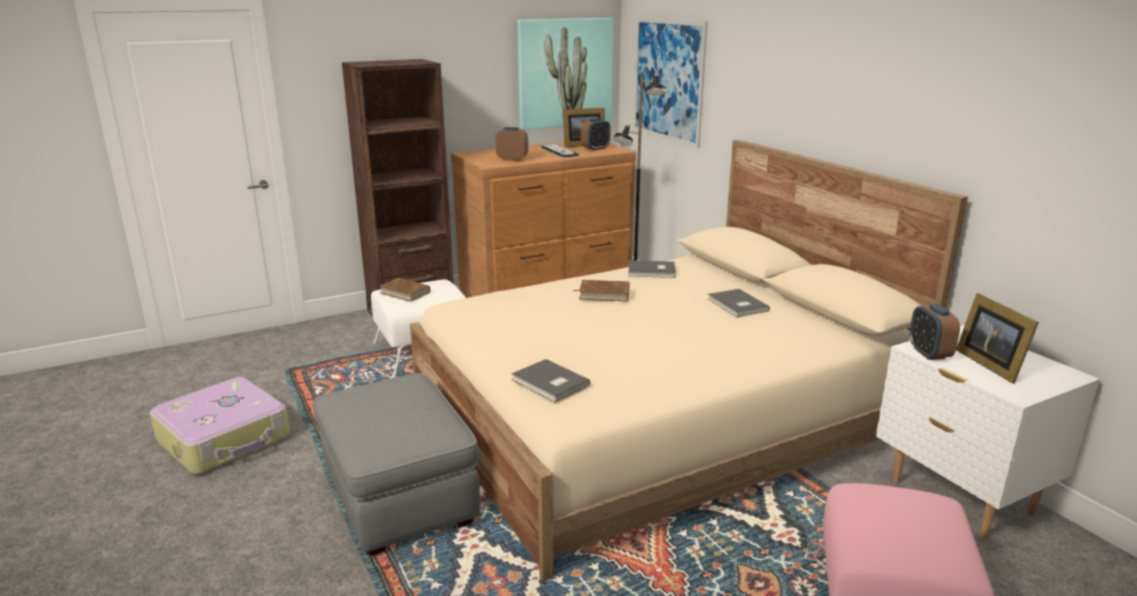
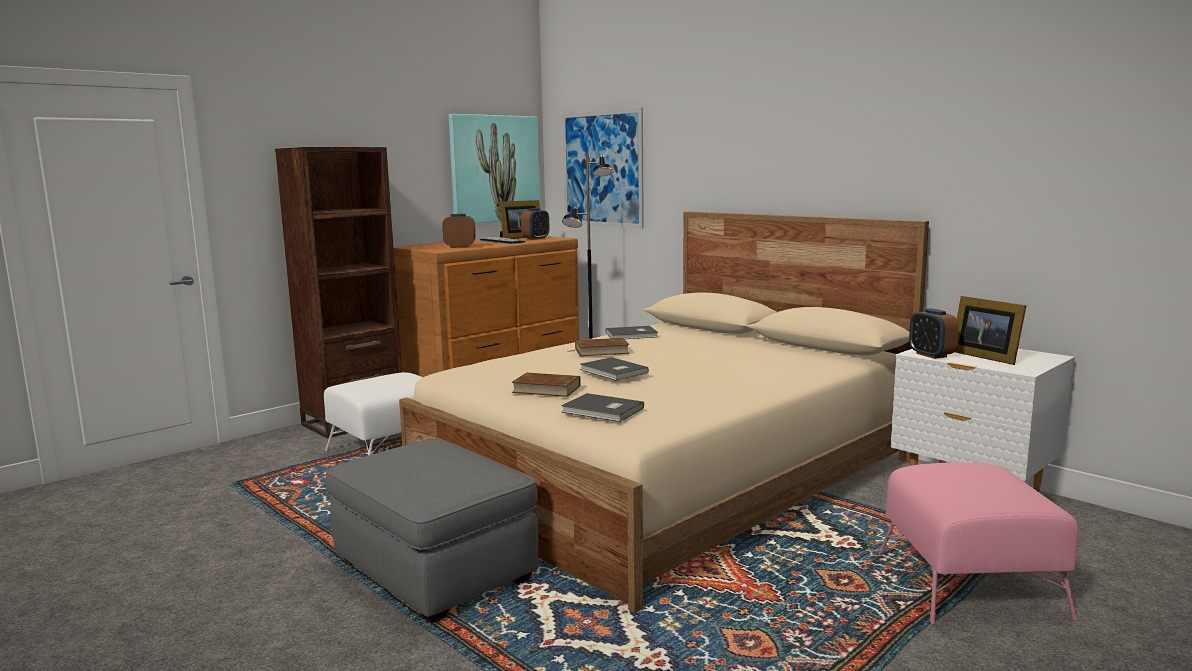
camera: 15 degrees left, 10 degrees down
suitcase [150,377,290,474] -> none
brown book [380,278,430,302] -> brown book moved to [512,372,581,397]
grey book [708,289,770,317] -> grey book moved to [580,357,649,381]

